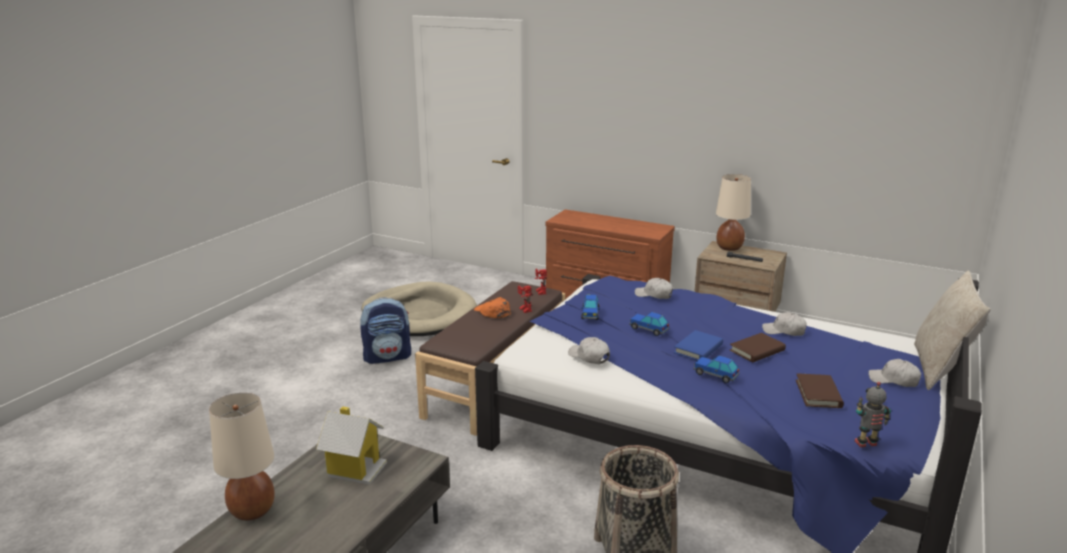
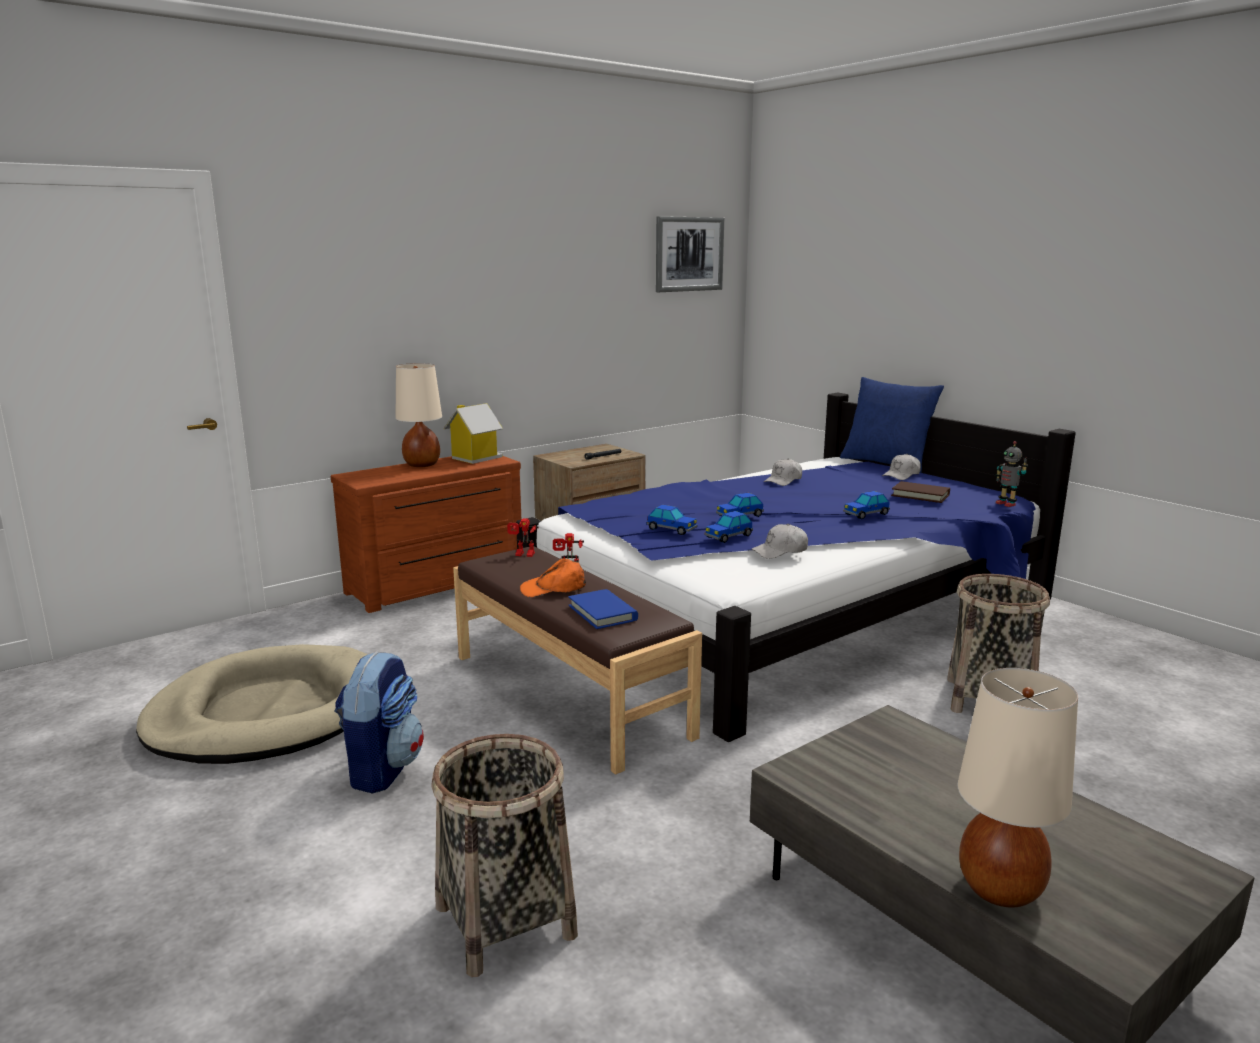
camera: 65 degrees left, 5 degrees down
toy house [316,406,387,485] -> toy house moved to [444,403,503,464]
white cap [635,278,673,299] -> none
blue book [674,330,723,361] -> blue book moved to [568,589,638,629]
beige table lamp [716,174,751,251] -> beige table lamp moved to [395,363,442,467]
brown book [730,333,786,362] -> none
toy robot [855,382,891,447] -> toy robot turned 45 degrees counterclockwise [995,441,1028,507]
beige pillow [914,271,991,390] -> blue pillow [840,377,944,473]
none -> basket [431,734,578,977]
none -> picture [656,216,724,292]
none -> toy car [704,511,753,543]

